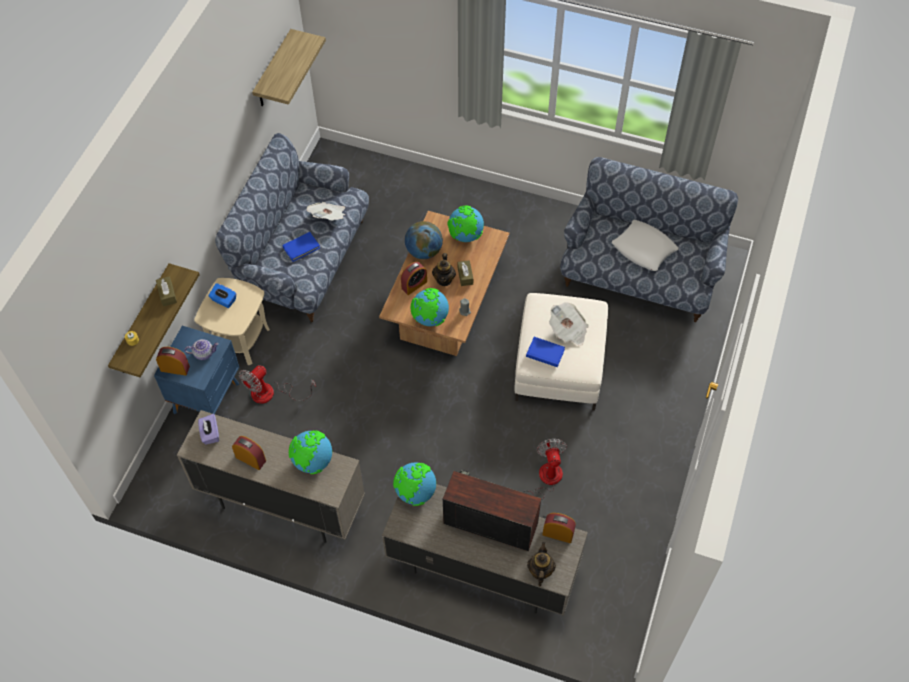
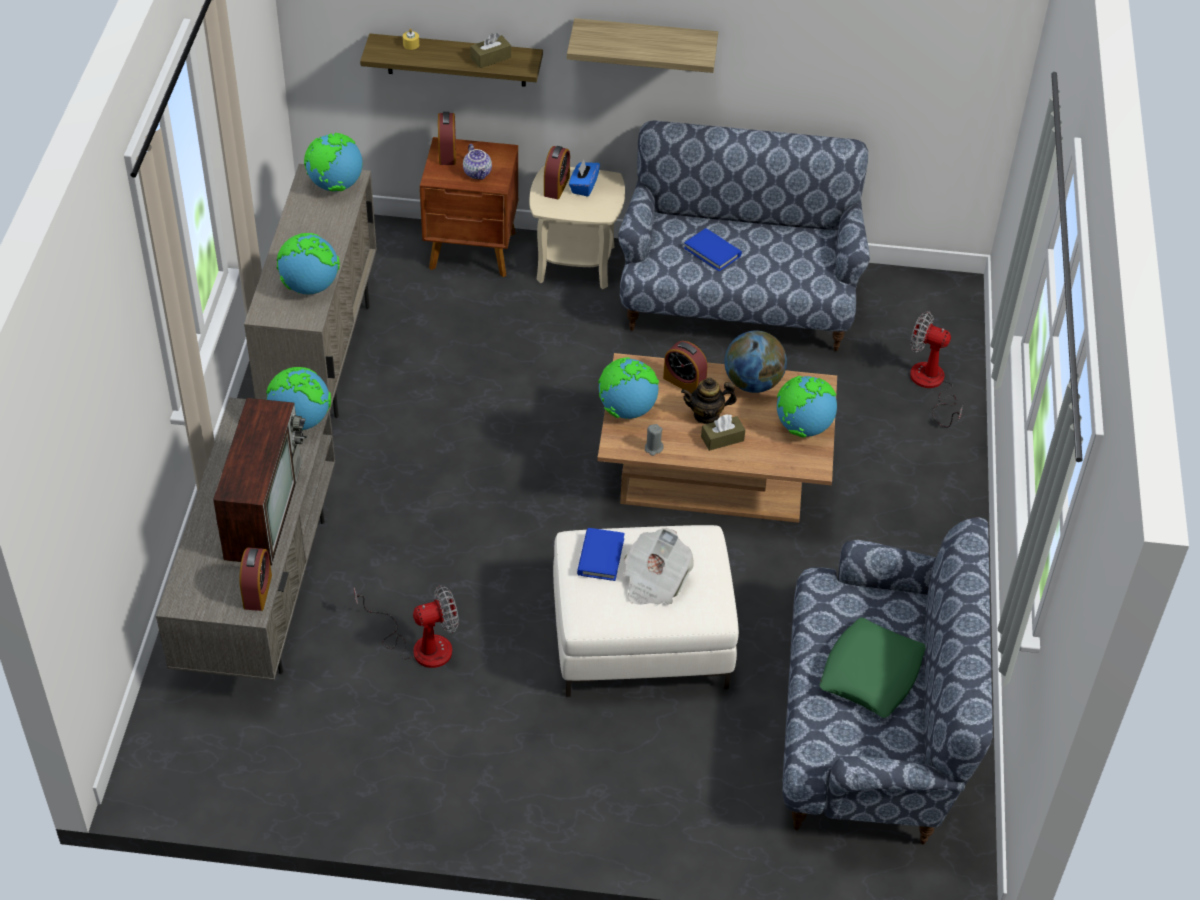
camera: 75 degrees right, 10 degrees down
blue nightstand [154,326,239,414] -> brown nightstand [420,137,518,277]
purple tissue box [198,414,219,445] -> globe [304,133,363,191]
alarm clock [232,436,266,470] -> alarm clock moved to [544,146,570,199]
fan [239,365,316,404] -> fan moved to [910,311,963,428]
shelf [252,29,326,106] -> shelf moved to [567,18,718,73]
newspaper [307,202,345,220] -> none
teapot [527,542,556,586] -> none
white pillow [612,220,679,271] -> green pillow [819,618,926,718]

